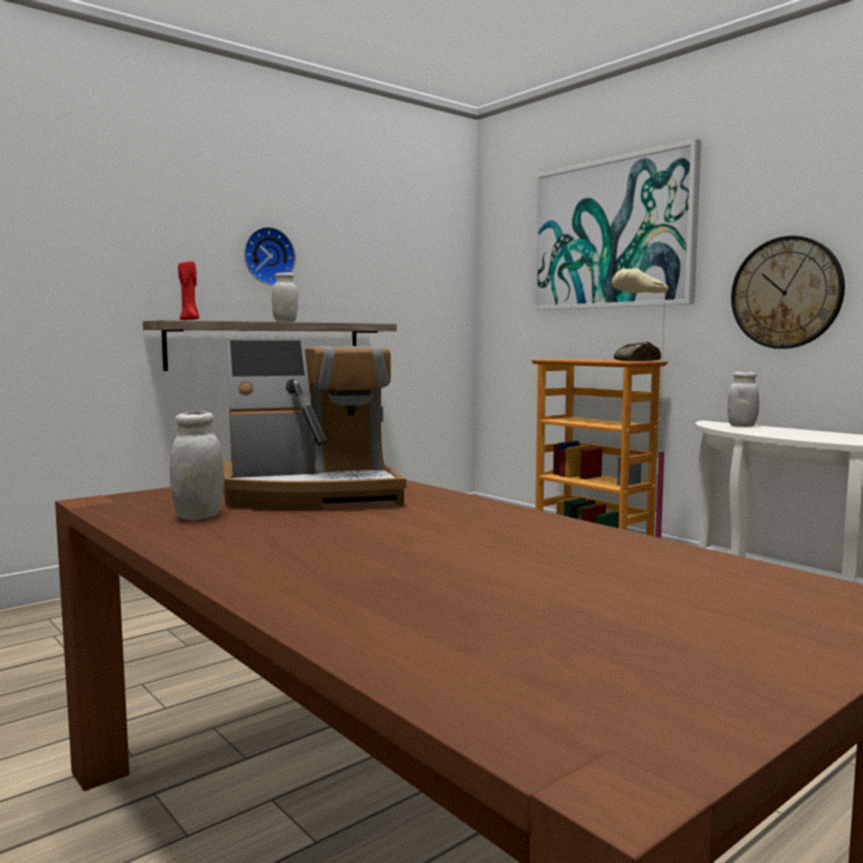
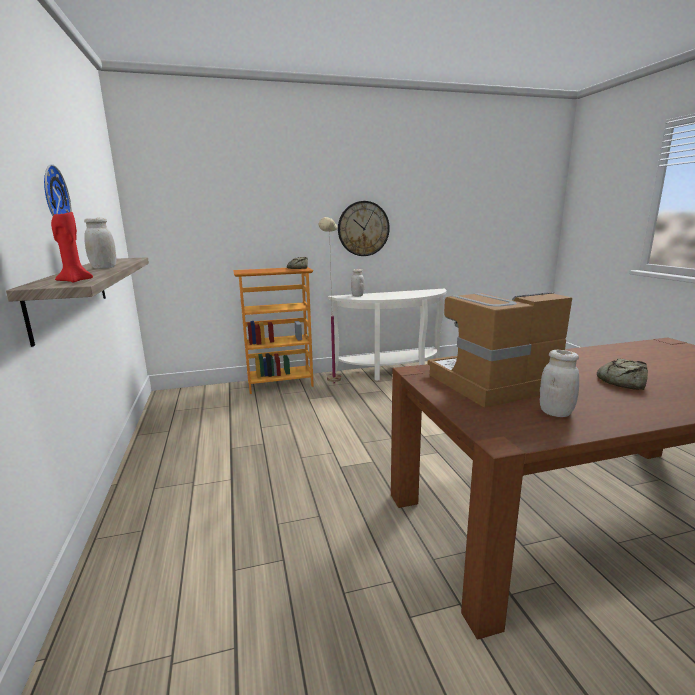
camera: 65 degrees left, 10 degrees up
coffee machine [223,341,406,510] -> coffee machine turned 120 degrees counterclockwise [428,292,572,408]
picture [532,138,701,310] -> none
none -> bread [597,359,648,390]

